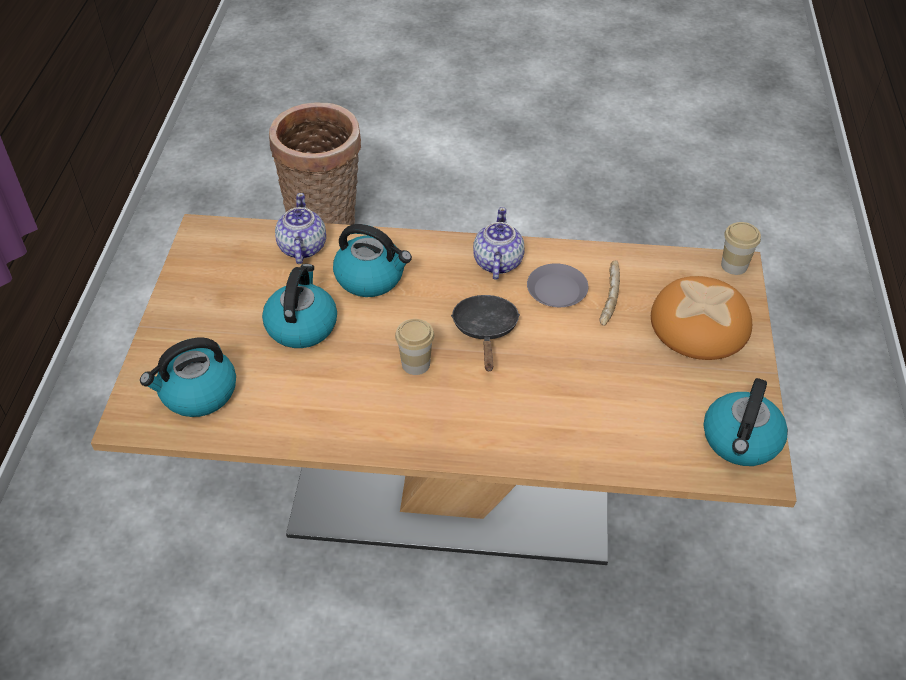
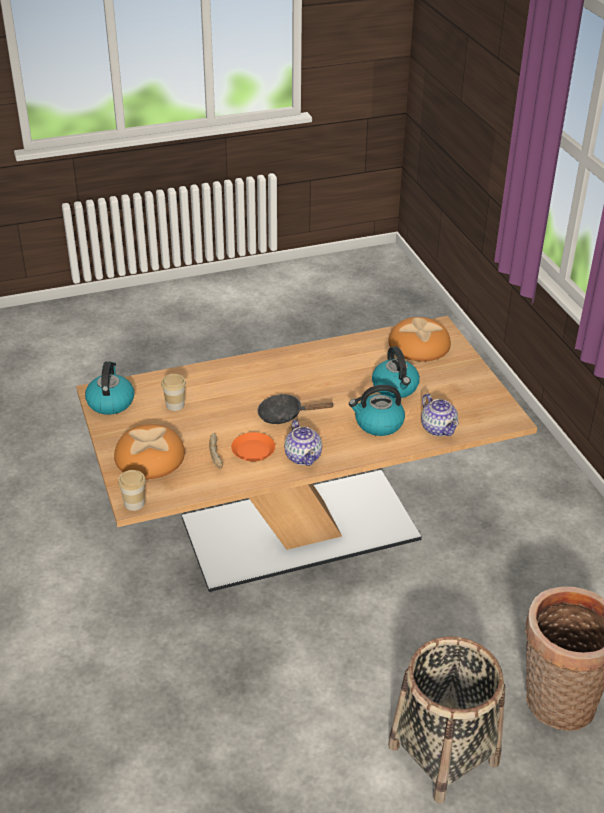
camera: 155 degrees right, 10 degrees down
kettle [140,338,236,417] -> bread [388,317,451,361]
cup [395,319,434,375] -> cup moved to [161,374,186,411]
black frying pan [451,295,520,371] -> black frying pan turned 120 degrees clockwise [257,394,335,424]
grey plate [527,263,588,307] -> orange plate [231,432,275,462]
none -> basket [388,636,505,803]

